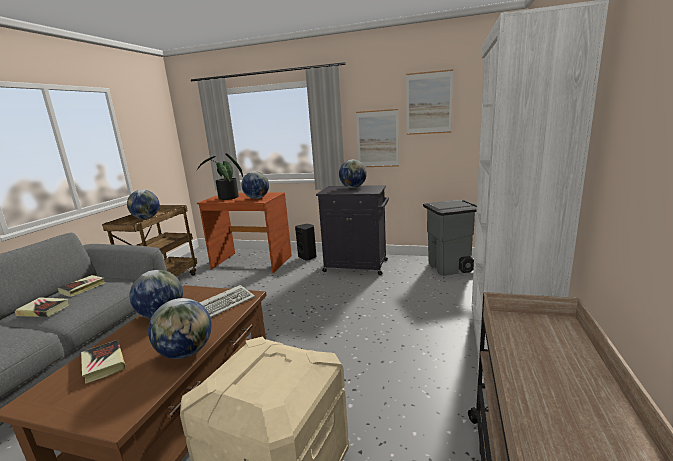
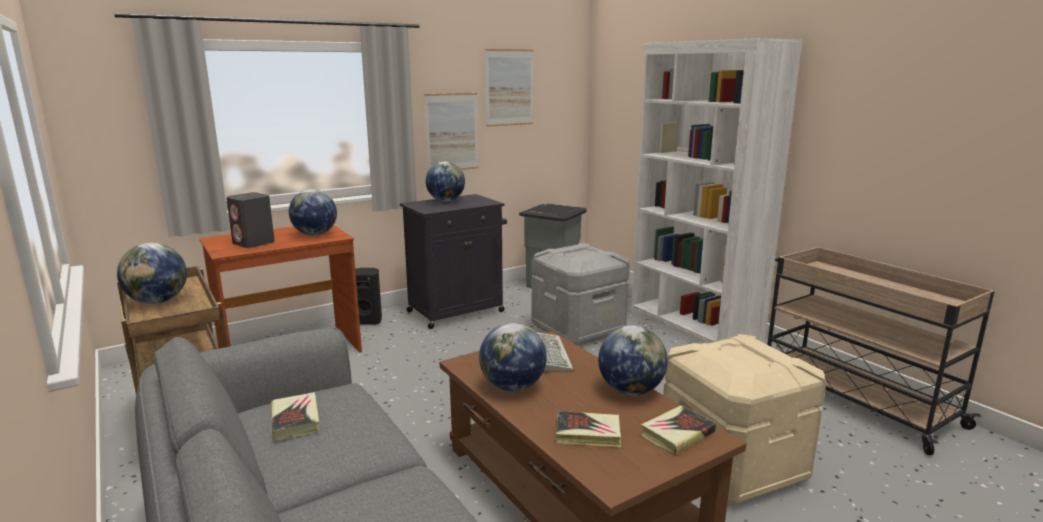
camera: 50 degrees left, 0 degrees up
book [15,297,69,317] -> book moved to [641,406,716,455]
potted plant [197,154,243,200] -> grey speaker [226,192,275,248]
none -> grey storage box [531,243,630,346]

